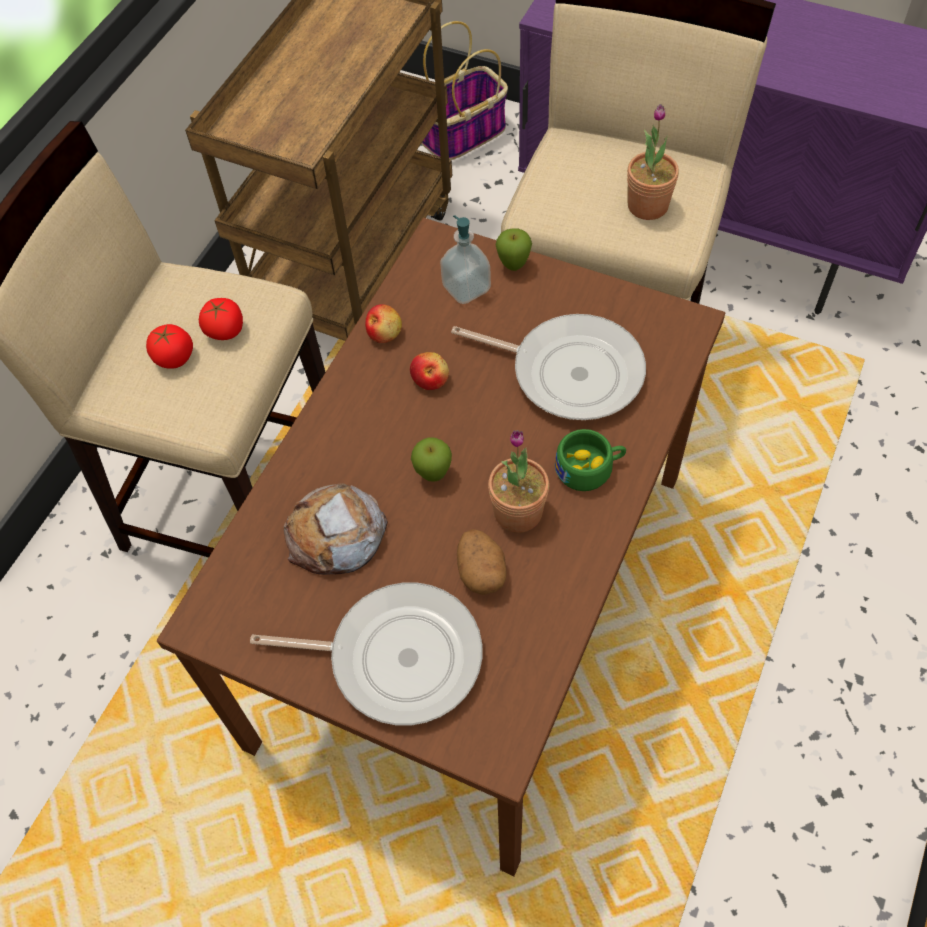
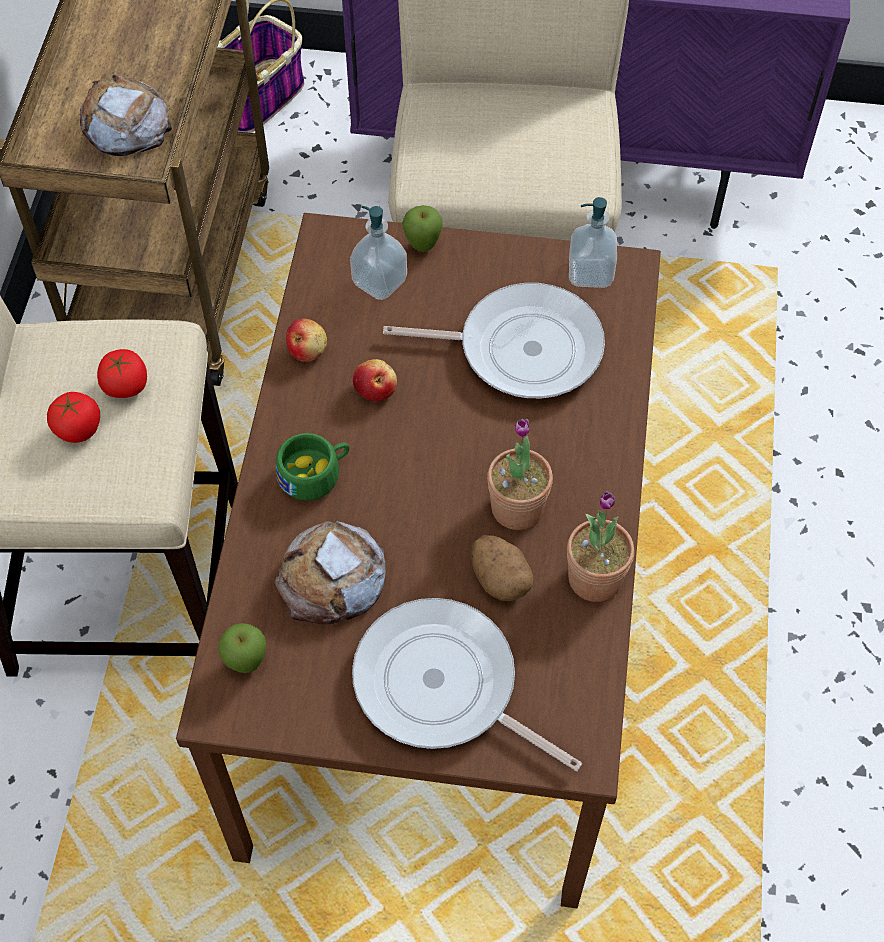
camera: 20 degrees left, 0 degrees up
frying pan [250,582,483,725] -> frying pan turned 135 degrees counterclockwise [352,598,582,772]
apple [411,437,452,482] -> apple moved to [218,623,266,673]
green cup [555,429,626,491] -> green cup moved to [276,433,349,501]
potted plant [627,104,679,220] -> potted plant moved to [567,491,634,602]
none -> bread [80,75,172,156]
none -> soap dispenser [569,197,617,288]

